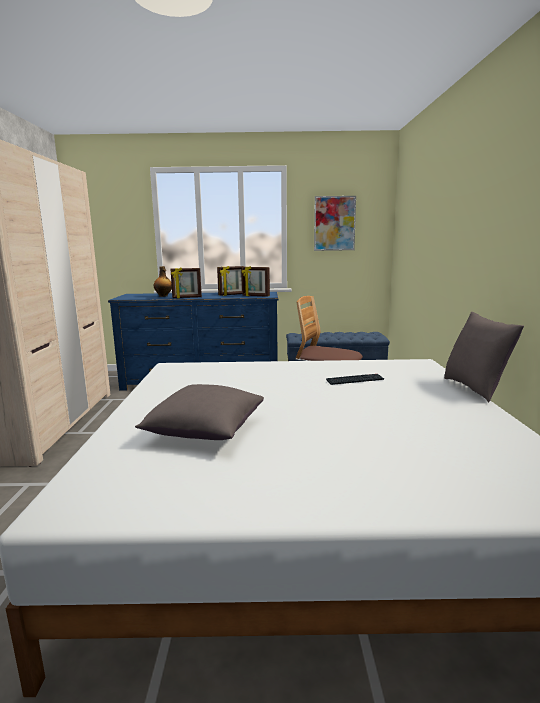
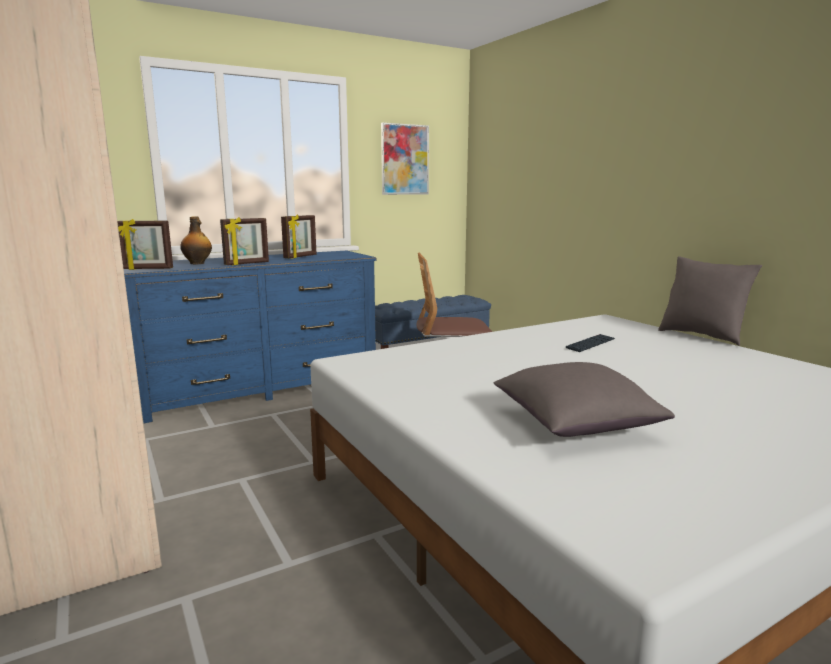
camera: 30 degrees left, 0 degrees up
picture frame [241,266,270,297] -> picture frame moved to [117,219,173,270]

